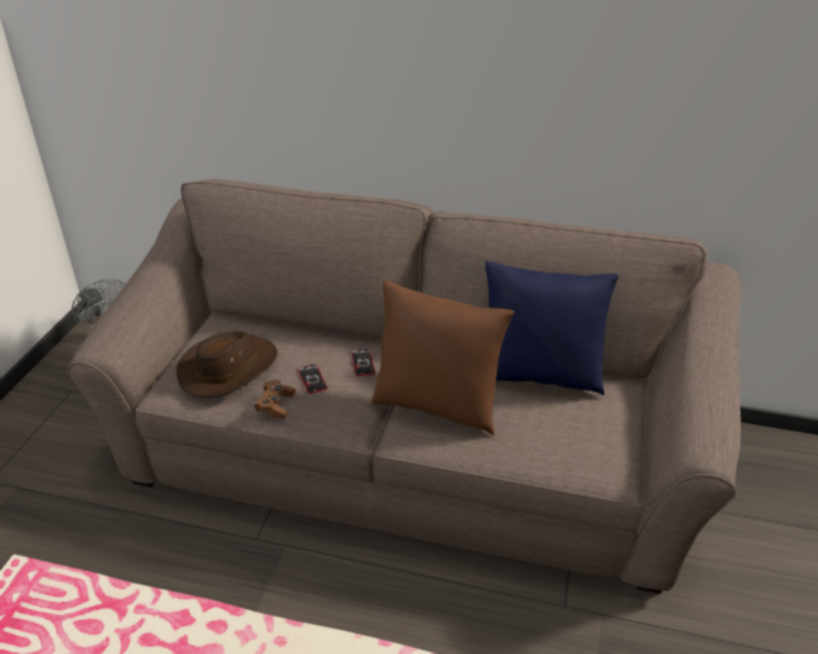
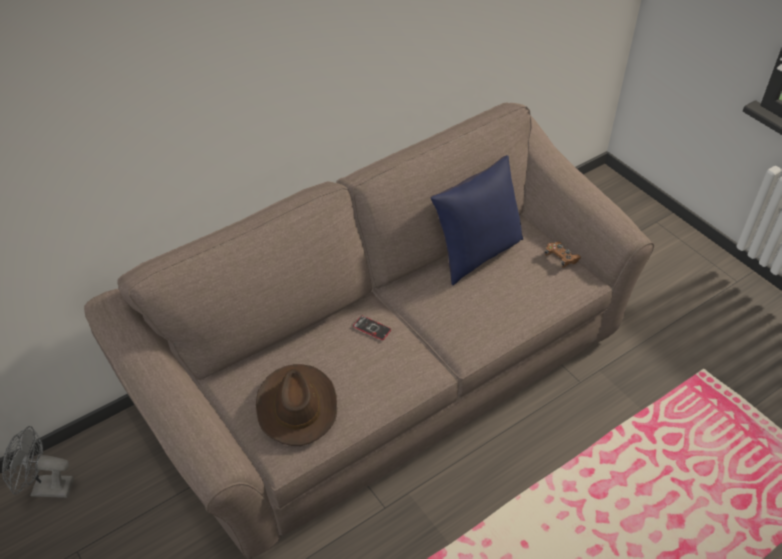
camera: 50 degrees left, 10 degrees up
brown game controller [255,380,296,419] -> brown game controller moved to [545,242,581,268]
phone [297,364,328,394] -> none
brown pillow [371,280,514,436] -> none

